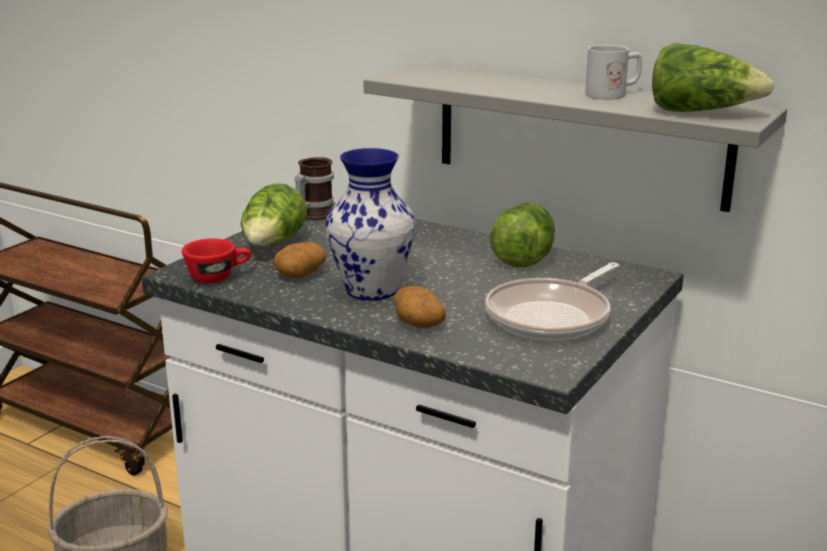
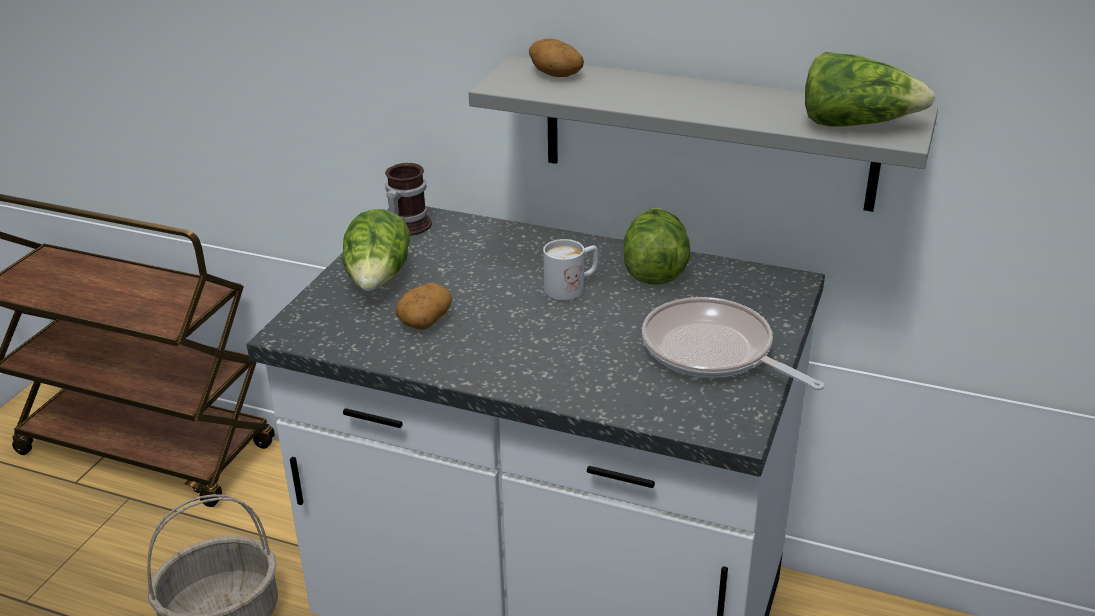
camera: 10 degrees left, 10 degrees up
red cup [182,238,251,283] -> none
vase [325,148,416,301] -> none
potato [394,286,446,328] -> potato moved to [529,38,584,77]
frying pan [485,262,620,340] -> frying pan turned 105 degrees clockwise [642,297,824,390]
white mug [585,45,642,99] -> white mug moved to [543,239,599,301]

